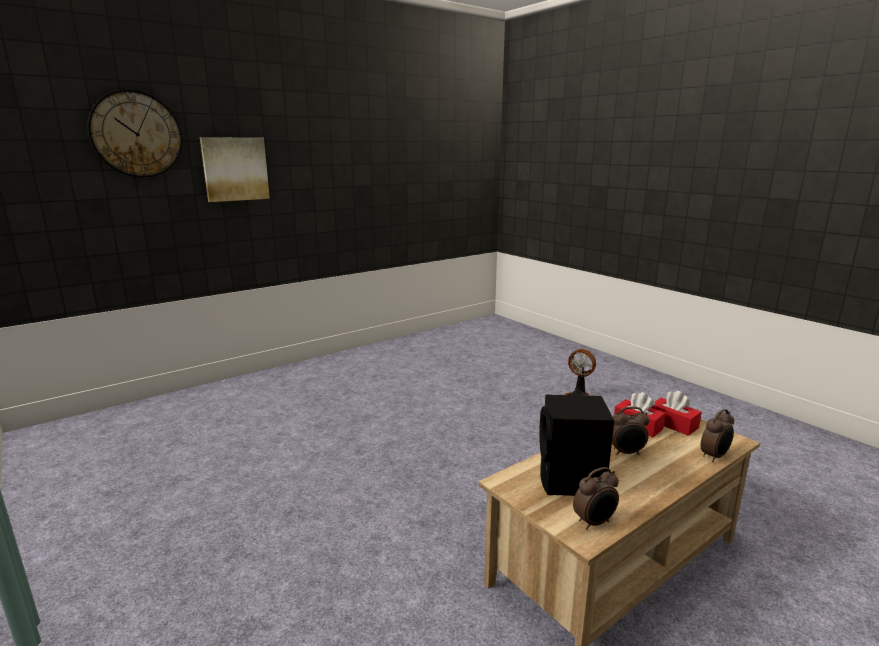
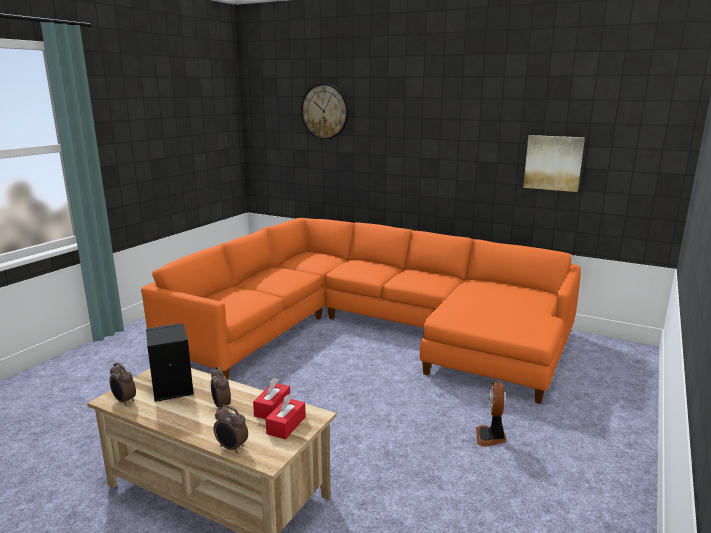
camera: 65 degrees right, 0 degrees up
picture [200,137,270,202] -> picture moved to [523,135,585,192]
none -> orange sofa [141,218,581,404]

